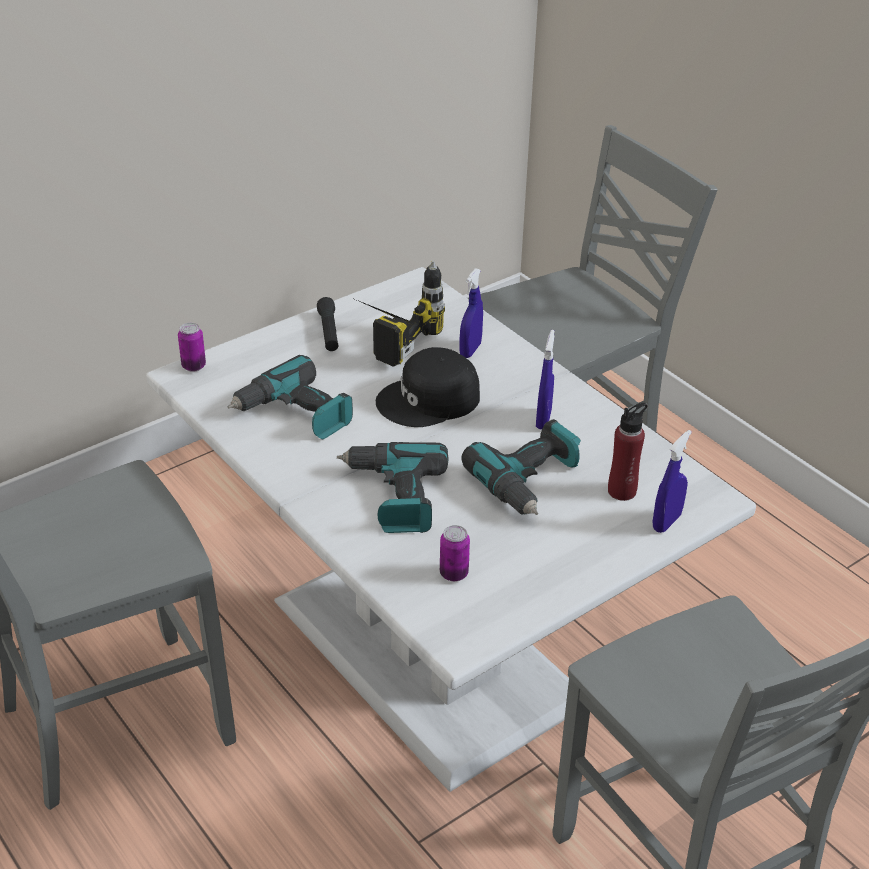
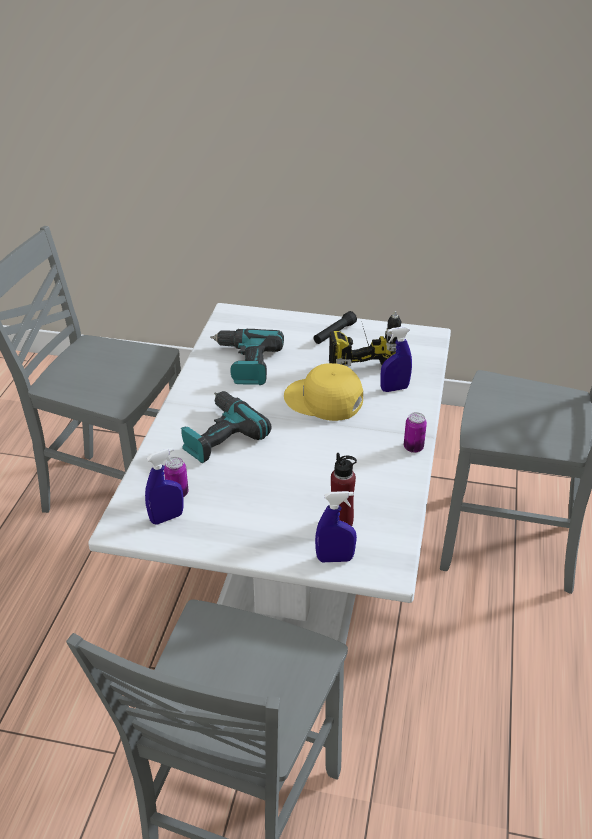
camera: 50 degrees right, 0 degrees up
can [178,323,206,372] -> can moved to [404,412,427,453]
black cap [376,347,480,427] -> yellow cap [284,363,363,421]
power drill [461,419,581,515] -> none
blue spray bottle [536,330,554,430] -> blue spray bottle moved to [145,448,183,524]

